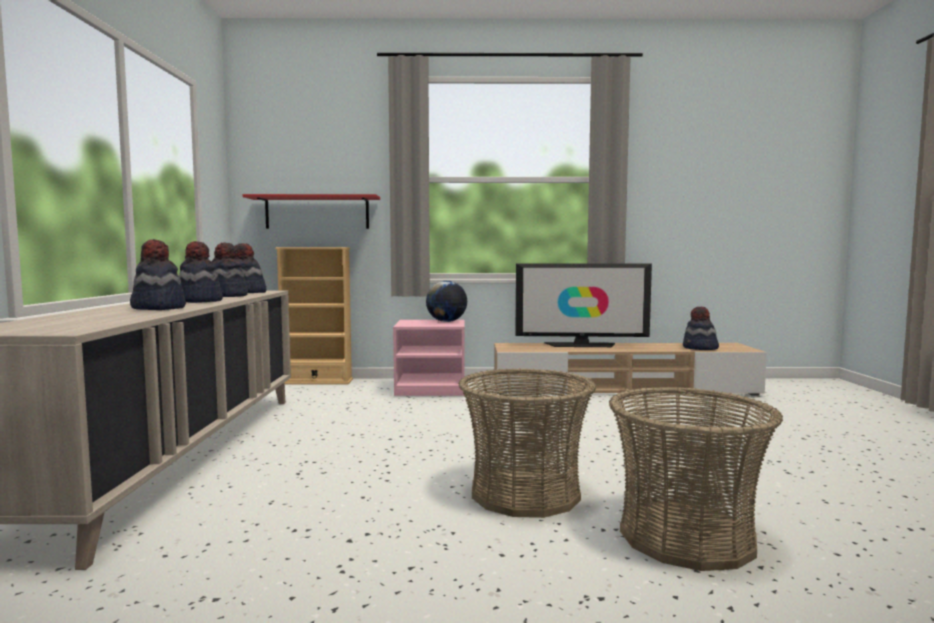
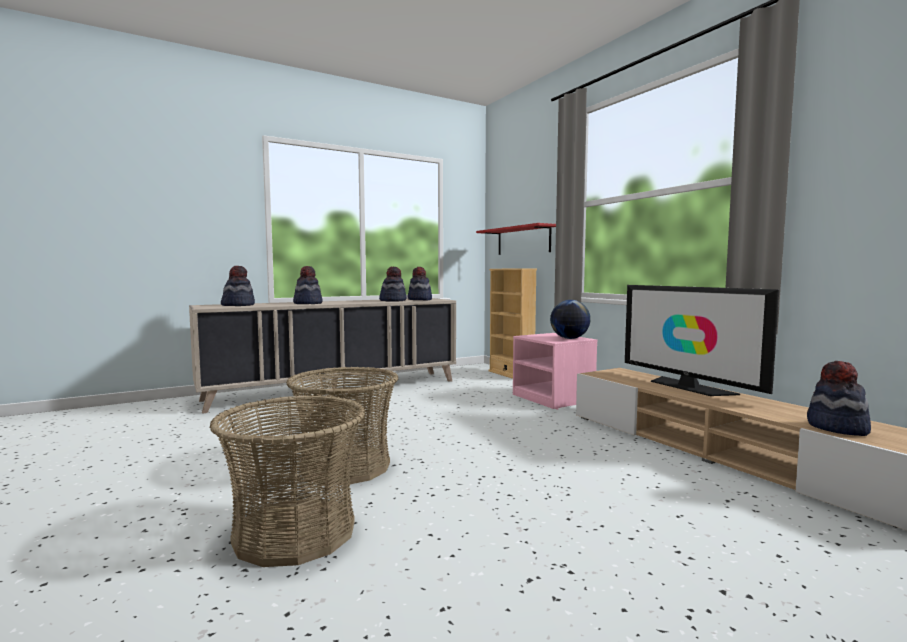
camera: 60 degrees right, 0 degrees up
hat [179,241,223,303] -> hat moved to [221,266,255,306]

